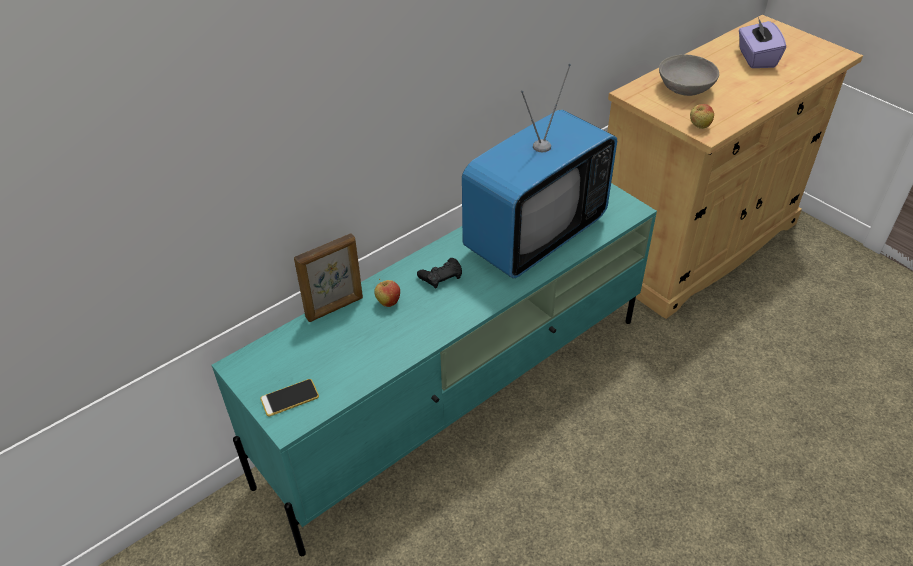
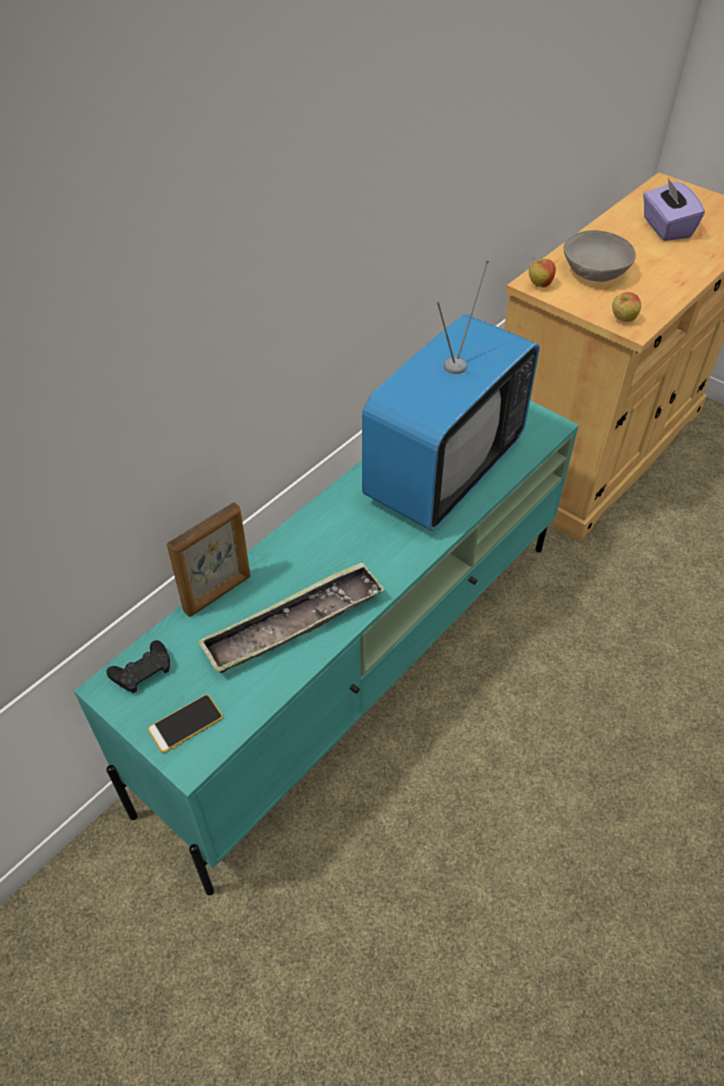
camera: 10 degrees left, 5 degrees up
apple [374,279,400,307] -> apple moved to [529,258,556,288]
black game controller [417,258,462,289] -> black game controller moved to [106,640,170,693]
none -> tray [198,562,385,673]

